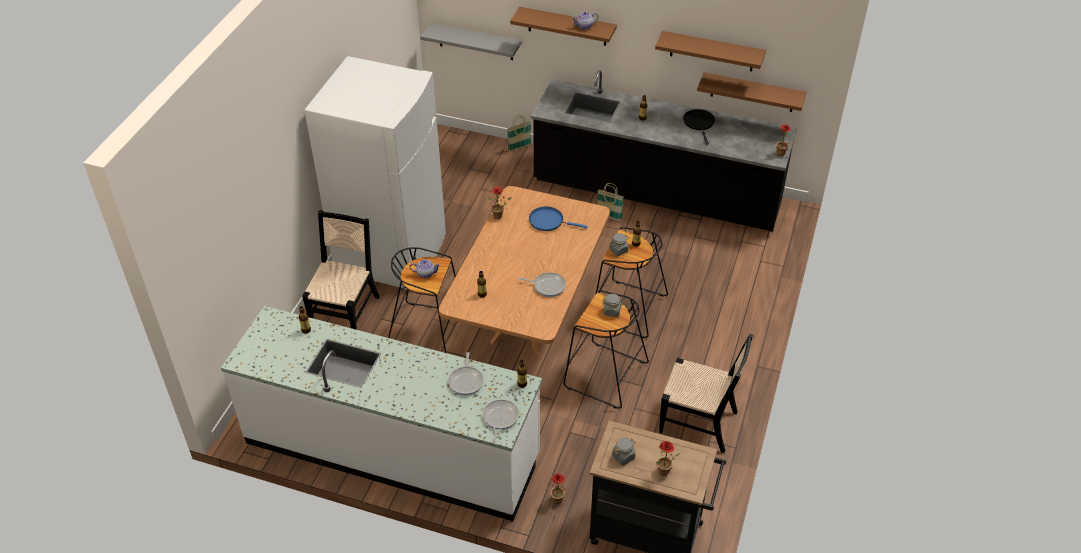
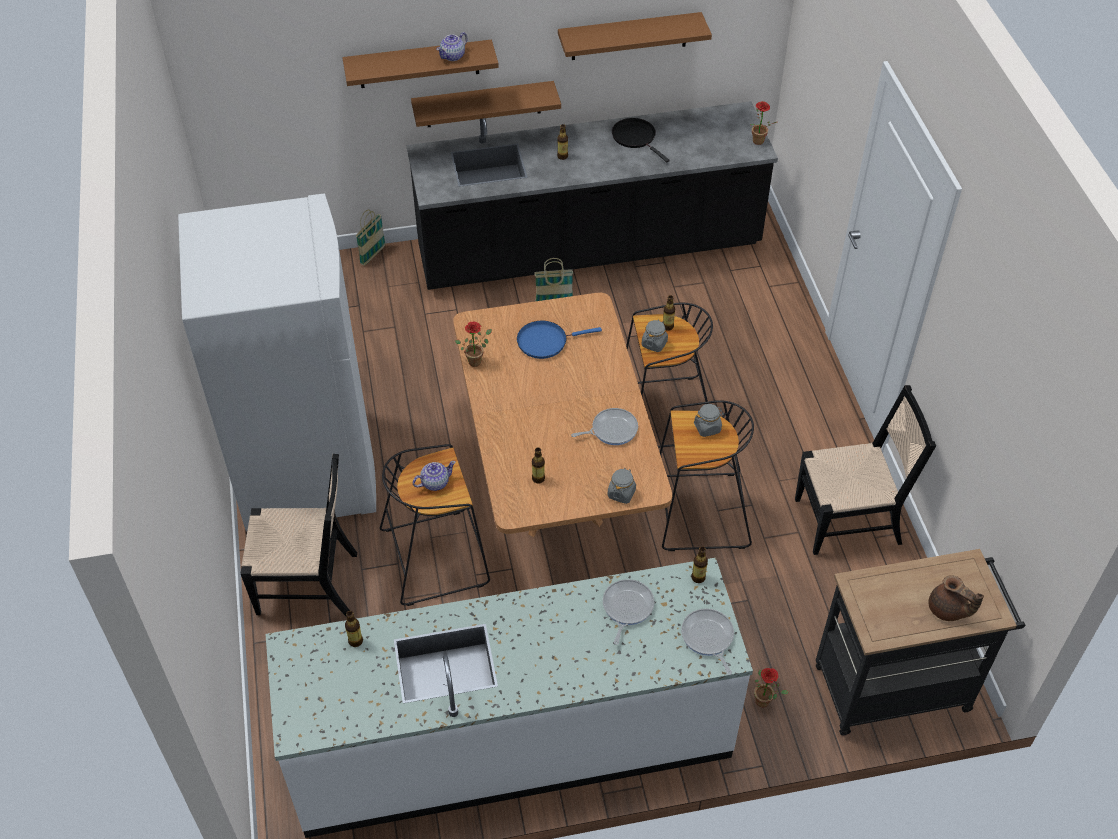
camera: 30 degrees left, 5 degrees up
chair [302,210,380,330] -> chair turned 105 degrees clockwise [240,454,357,617]
grey shelf [420,23,522,60] -> none
frying pan [448,352,484,396] -> frying pan turned 135 degrees counterclockwise [603,579,654,645]
grey jar [612,438,636,465] -> grey jar moved to [608,468,636,504]
potted plant [656,441,681,476] -> brown teapot [928,575,984,621]
brown shelf [697,72,806,112] -> brown shelf moved to [411,81,561,127]

